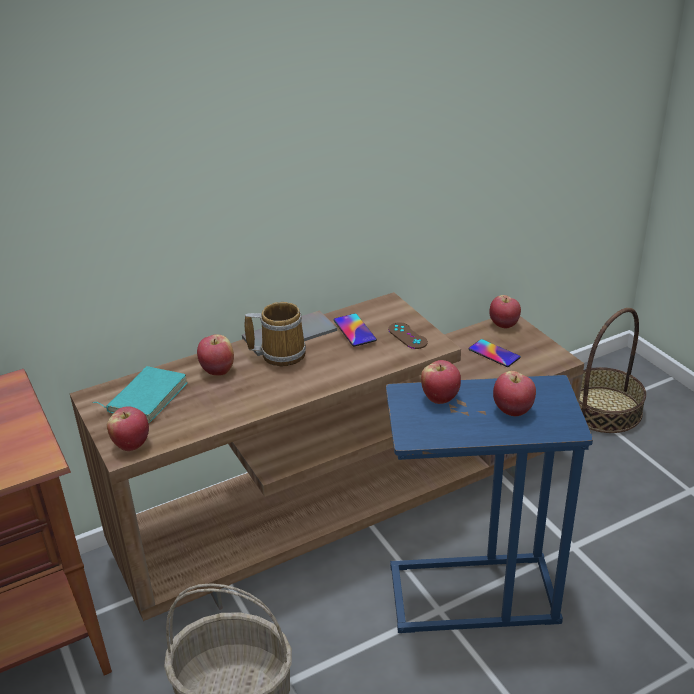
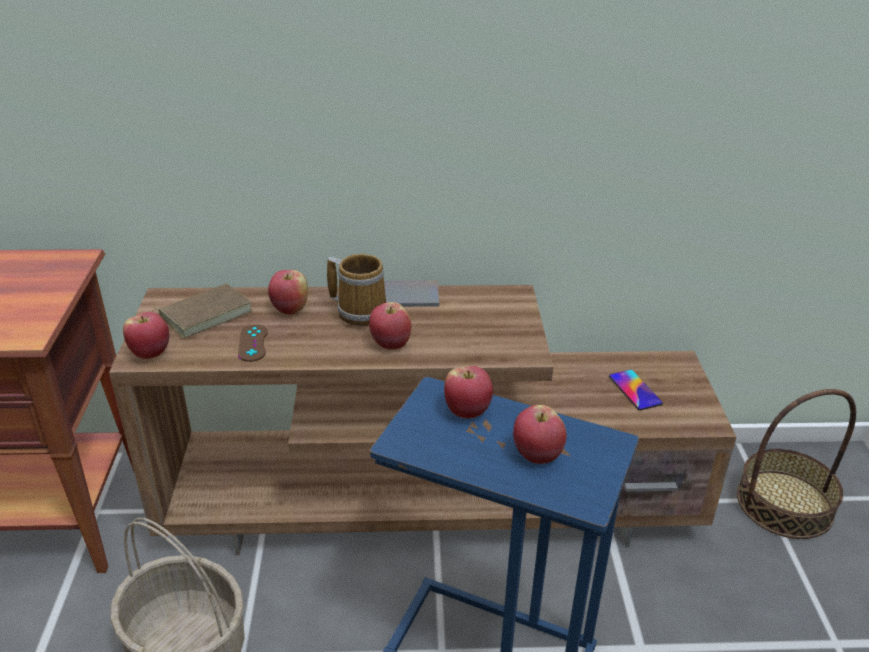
camera: 25 degrees right, 0 degrees up
turquoise book [93,366,188,423] -> brown book [152,284,252,338]
phone [333,313,377,346] -> none
brown game controller [388,322,428,349] -> brown game controller moved to [238,325,268,362]
apple [489,295,521,328] -> apple moved to [369,302,412,350]

